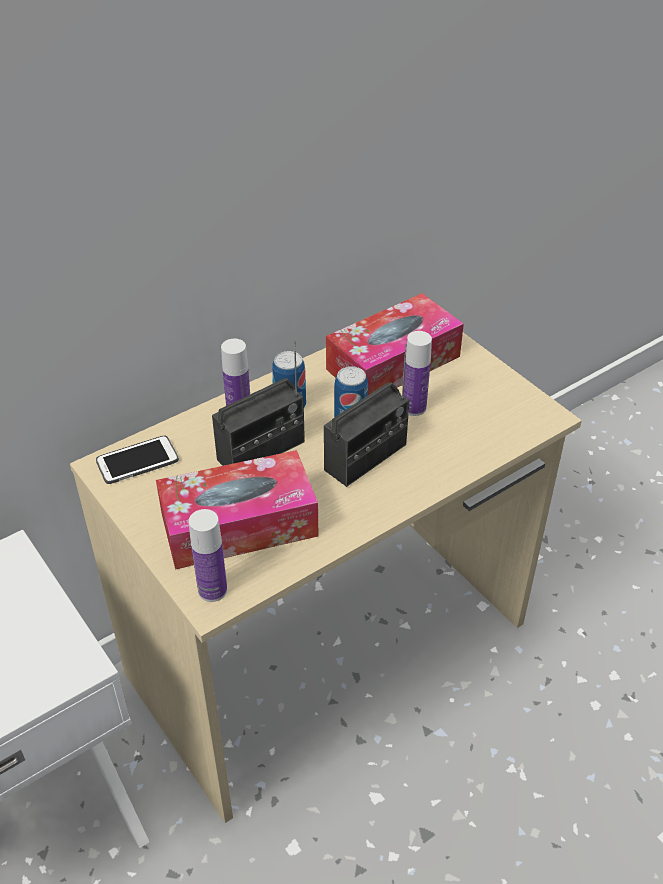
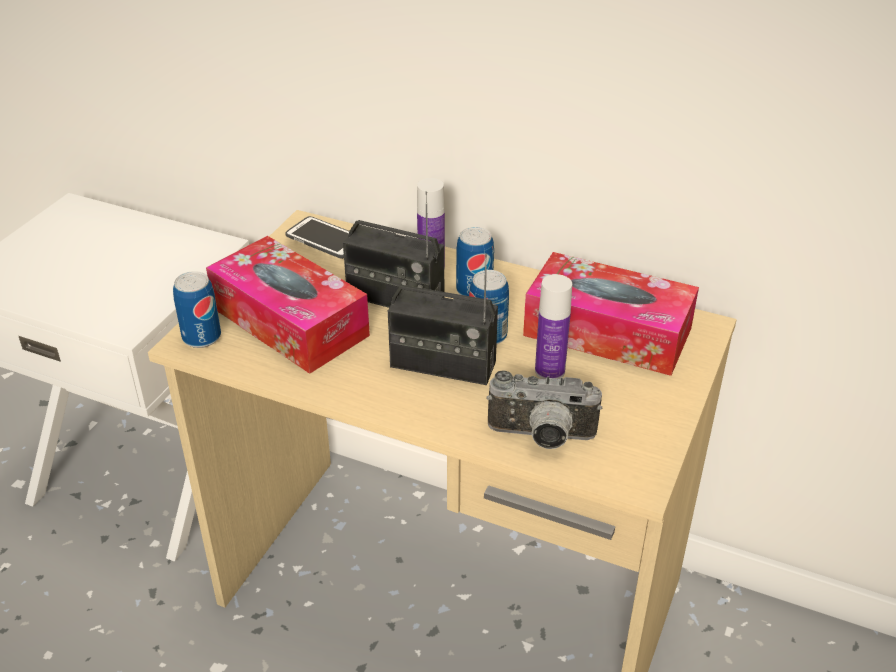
camera: 60 degrees right, 5 degrees down
bottle [188,509,227,602] -> can [173,271,221,348]
none -> camera [487,370,603,449]

